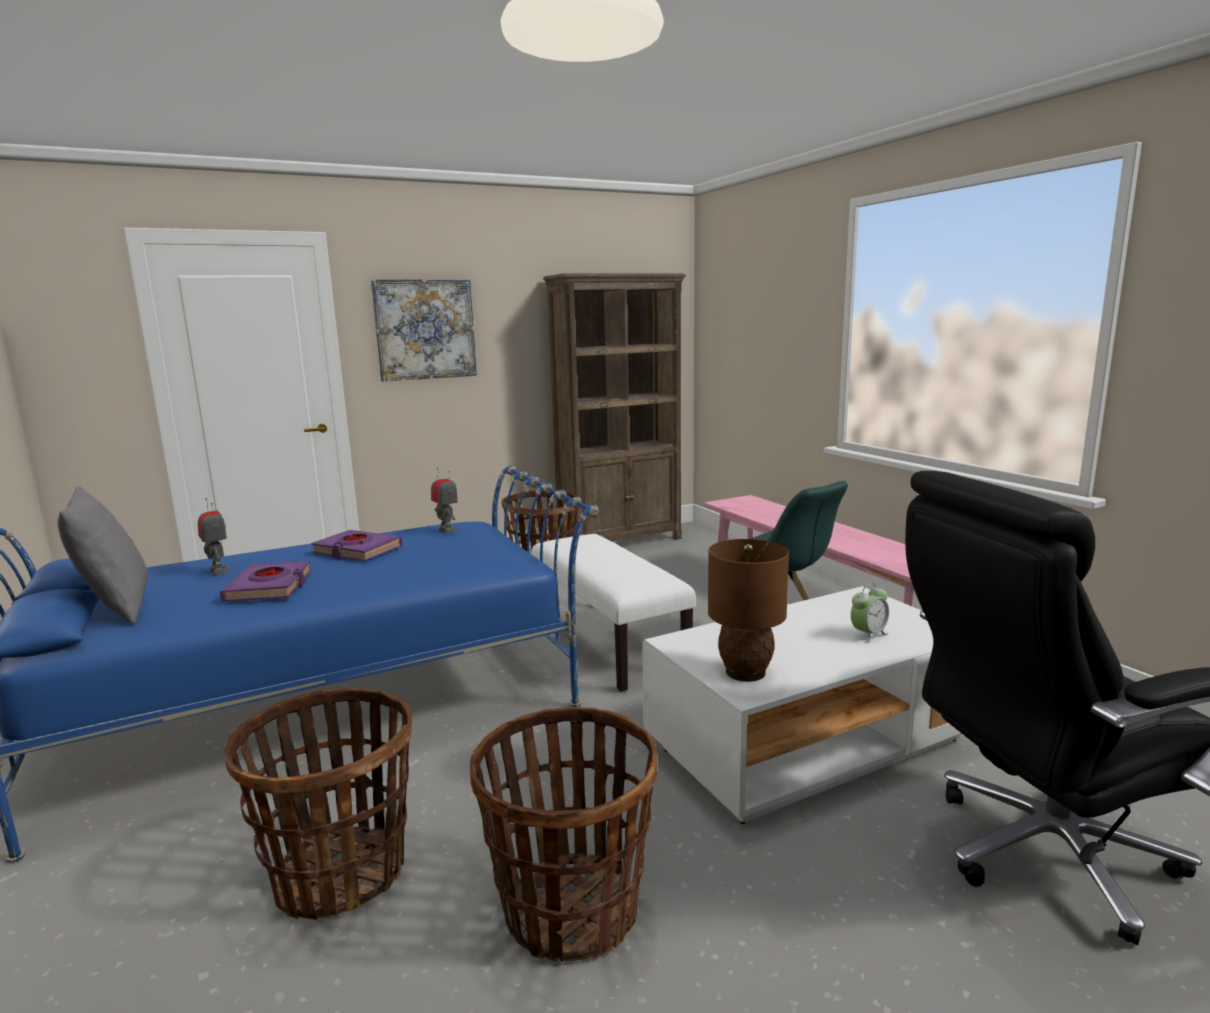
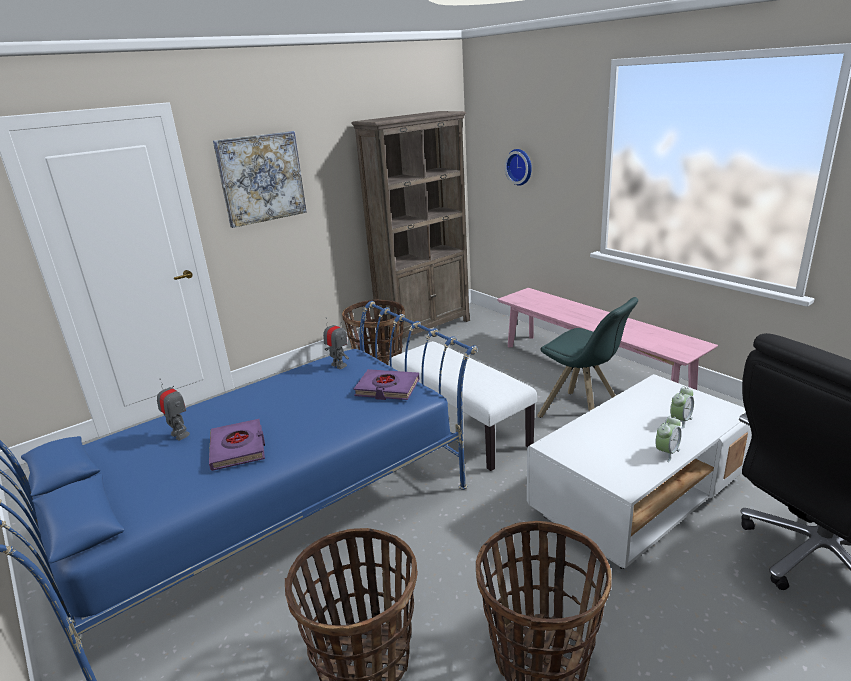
camera: 10 degrees left, 10 degrees up
grey pillow [57,486,148,624] -> none
purple book [311,530,403,561] -> purple book moved to [354,369,420,400]
brown table lamp [708,539,789,682] -> none
none -> wall clock [504,149,532,186]
none -> alarm clock [655,416,682,462]

